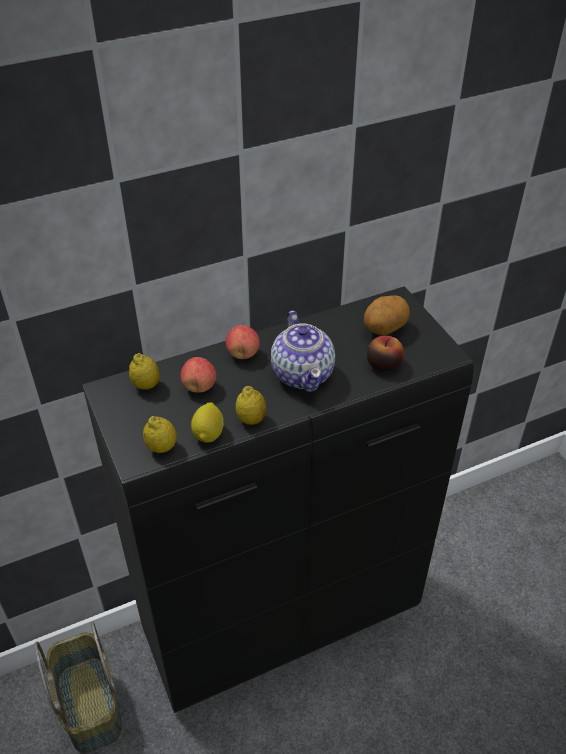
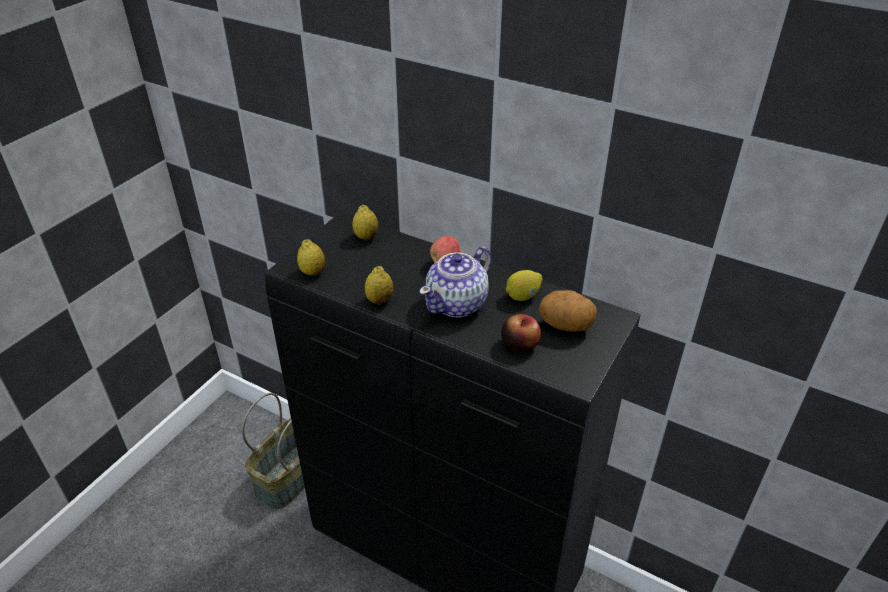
camera: 55 degrees right, 5 degrees down
apple [180,357,216,393] -> none
lemon [191,402,224,443] -> lemon moved to [506,270,543,301]

